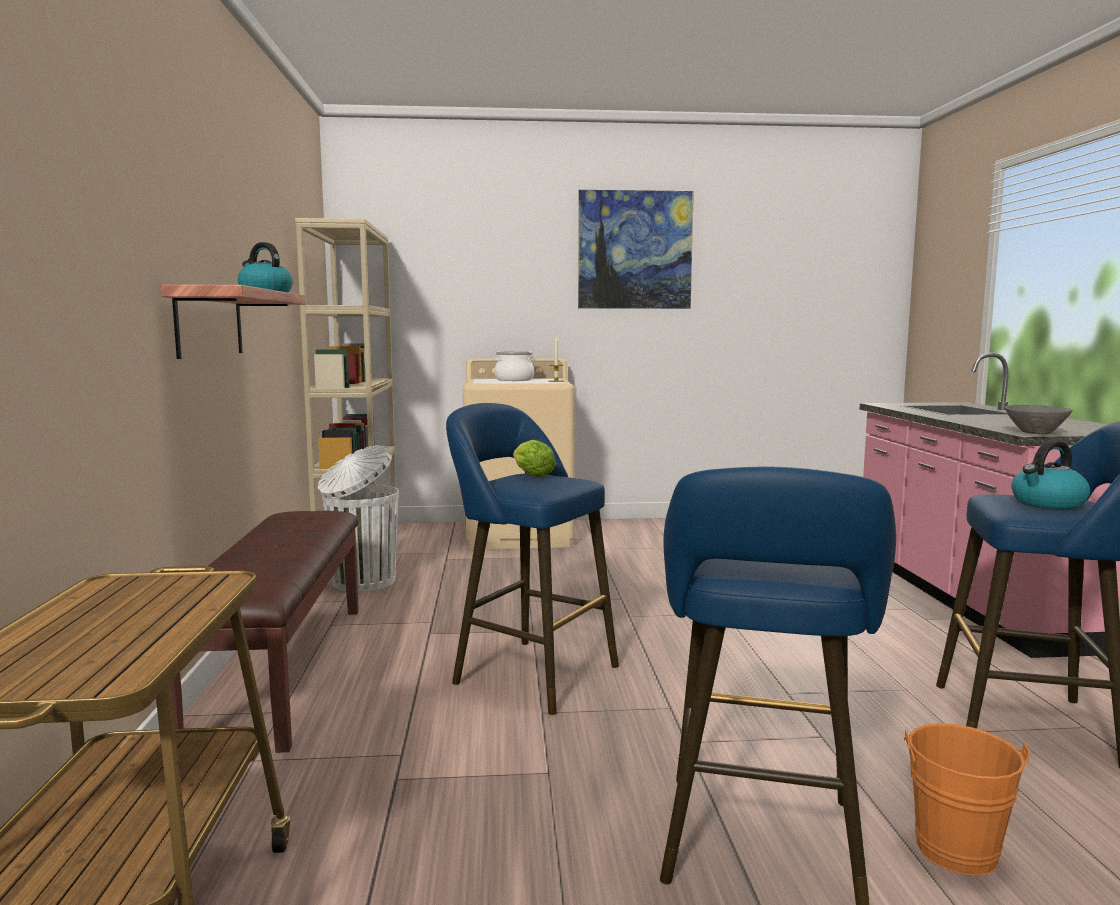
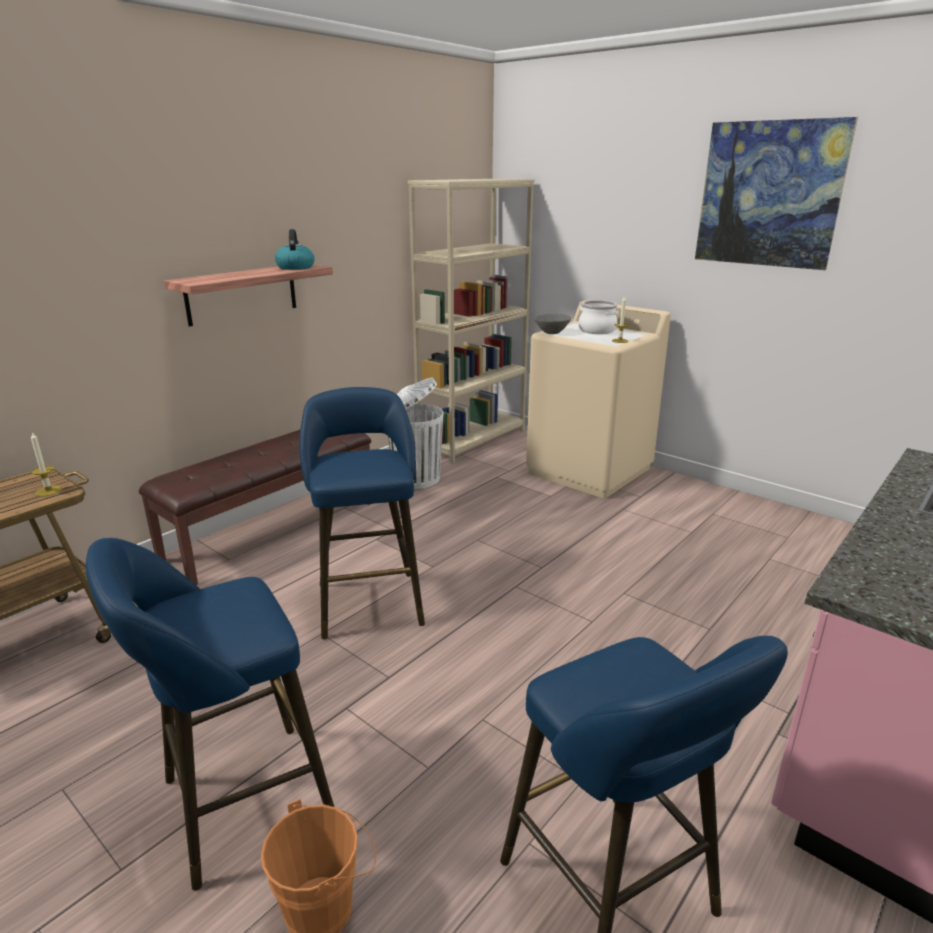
camera: 45 degrees right, 15 degrees up
lettuce [513,440,555,477] -> none
grey bowl [1005,405,1073,434] -> grey bowl moved to [534,314,571,334]
kettle [1011,440,1090,510] -> none
none -> candle [31,432,62,496]

